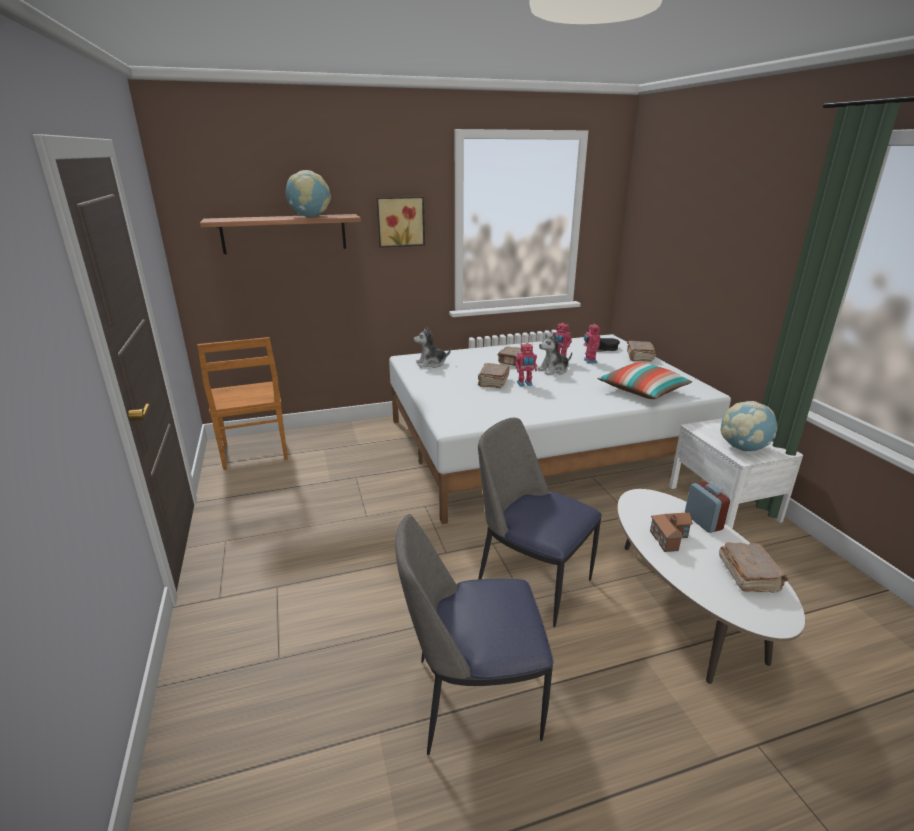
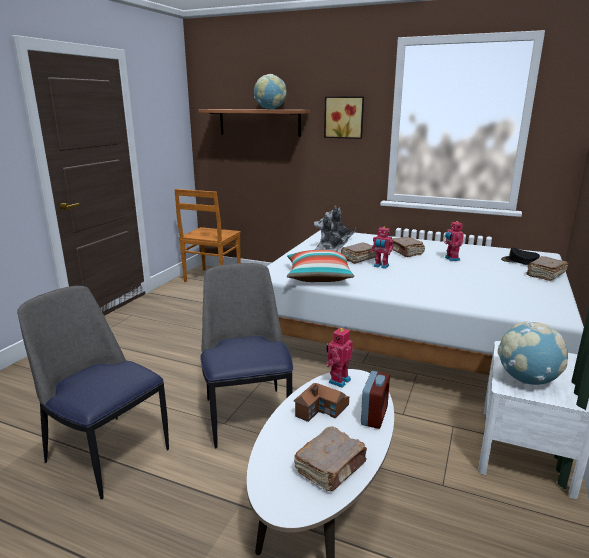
camera: 40 degrees right, 5 degrees down
plush toy [537,333,572,375] -> plush toy moved to [314,214,348,251]
toy robot [584,324,600,364] -> toy robot moved to [325,326,353,388]
pillow [597,362,692,399] -> pillow moved to [287,250,354,282]

